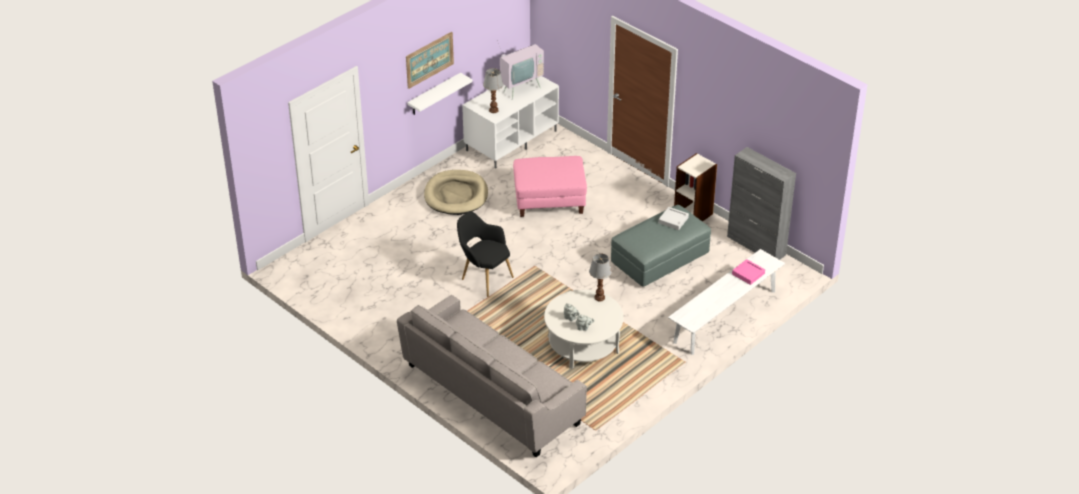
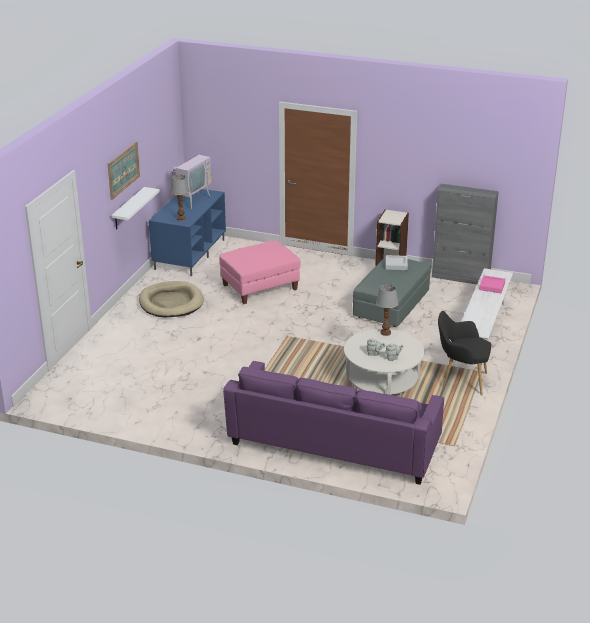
camera: 25 degrees left, 10 degrees down
grey sofa [397,295,587,457] -> purple sofa [223,361,444,485]
black armchair [457,211,514,297] -> black armchair moved to [438,311,491,395]
white tv stand [462,76,559,169] -> blue tv stand [149,189,226,276]

